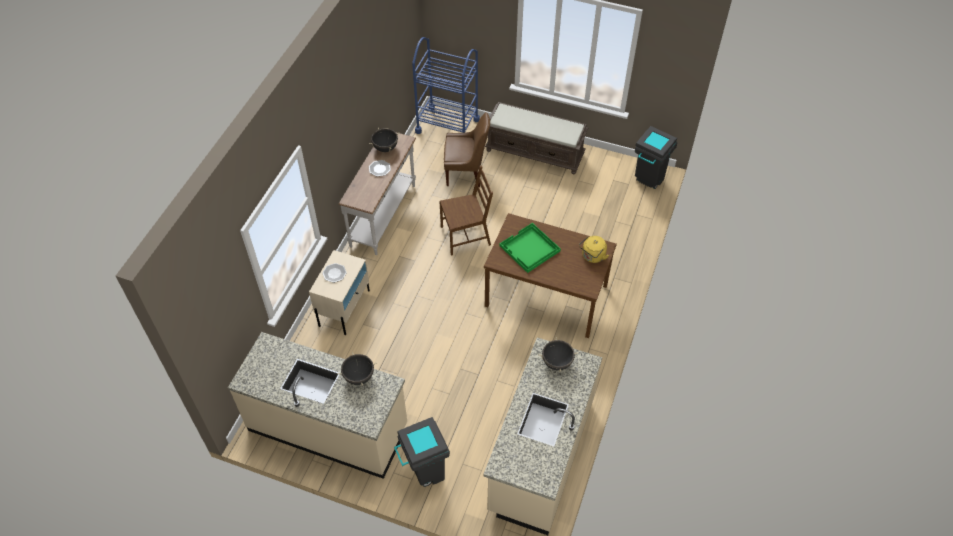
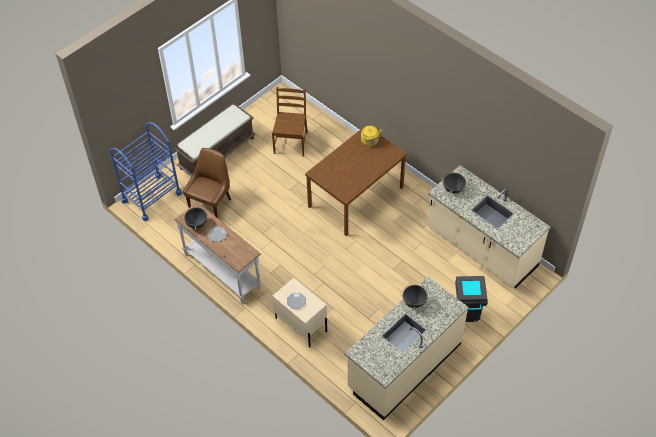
camera: 65 degrees left, 0 degrees up
brown chair [439,166,493,256] -> brown chair moved to [272,87,308,157]
green tray [500,223,561,273] -> none
grey trash can [635,126,677,189] -> none

